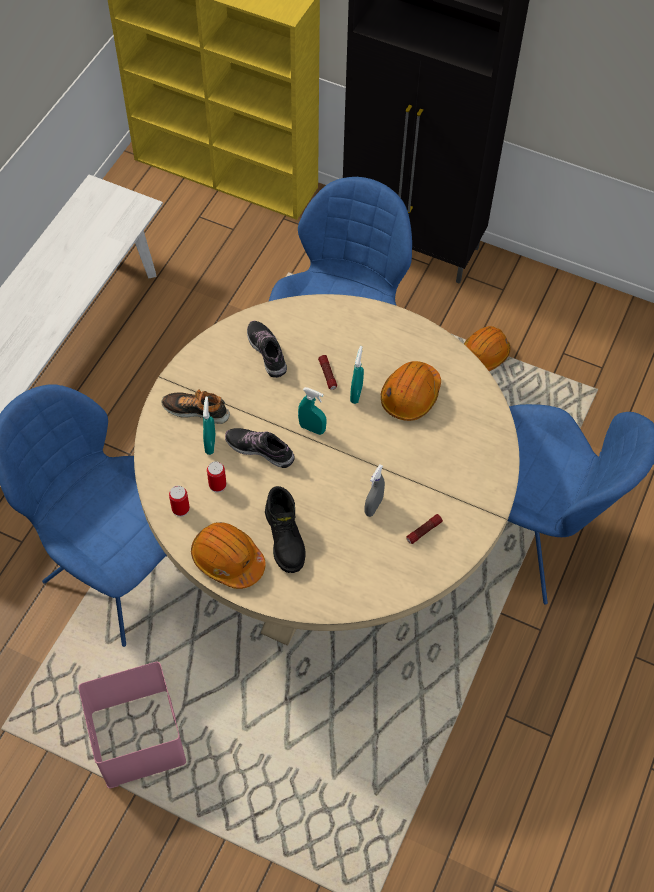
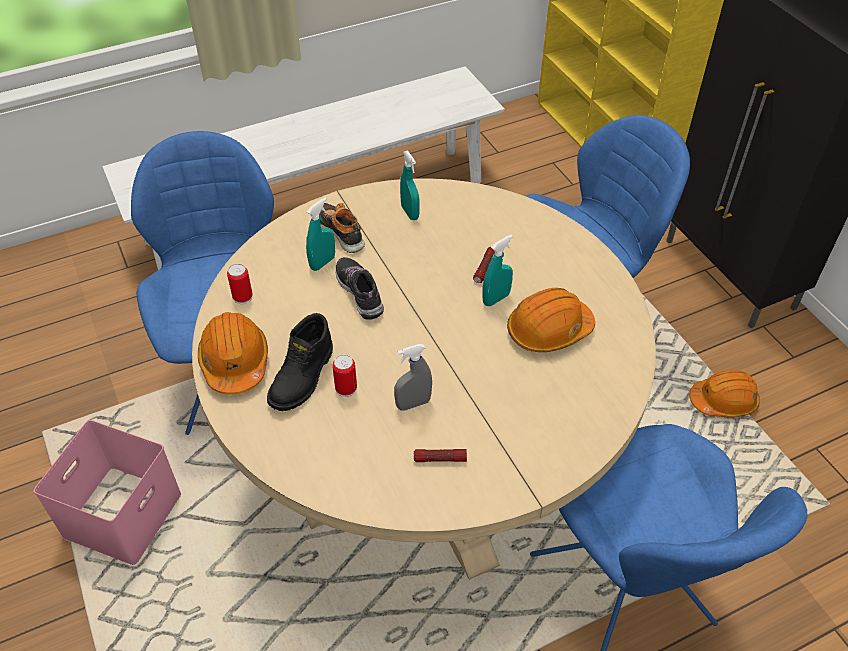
camera: 40 degrees right, 10 degrees down
can [207,461,226,493] -> can moved to [332,355,357,397]
shoe [247,321,287,378] -> none
turquoise spray bottle [298,387,327,435] -> turquoise spray bottle moved to [400,151,420,220]

